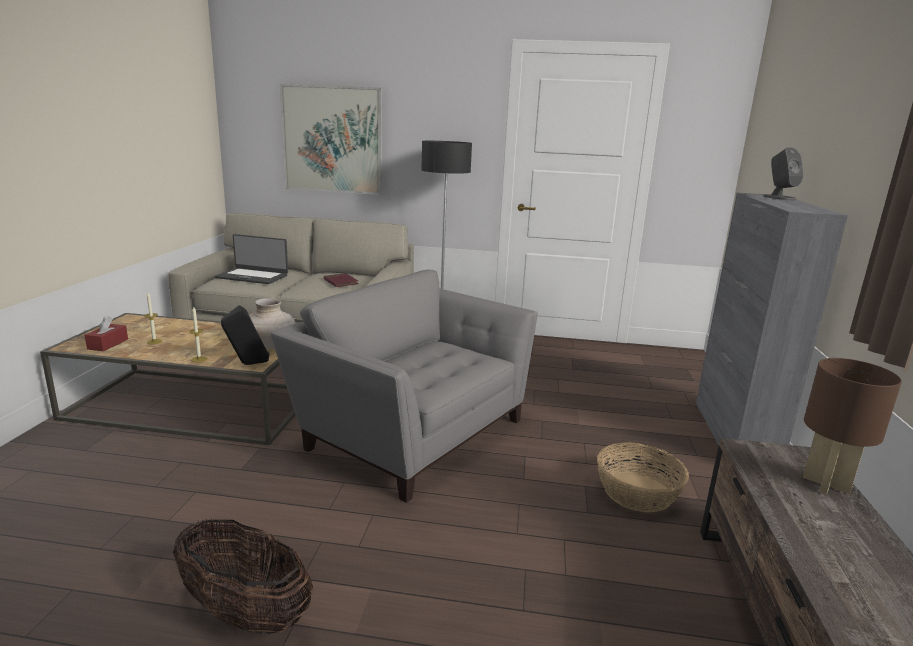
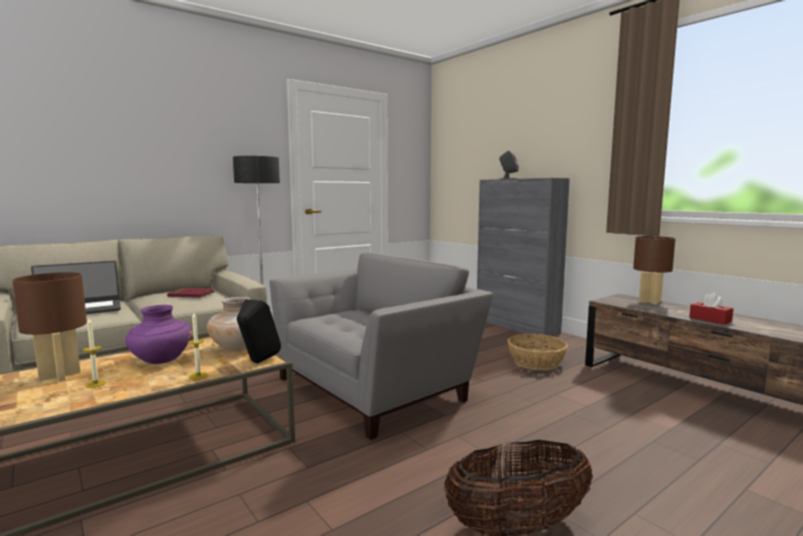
camera: 45 degrees left, 10 degrees down
red tissue box [85,316,128,351] -> red tissue box moved to [689,293,733,325]
grey armchair [270,270,538,503] -> grey armchair turned 150 degrees clockwise [269,253,493,440]
picture [280,84,382,195] -> none
none -> brown table lamp [12,272,87,382]
none -> purple vase [125,305,192,364]

